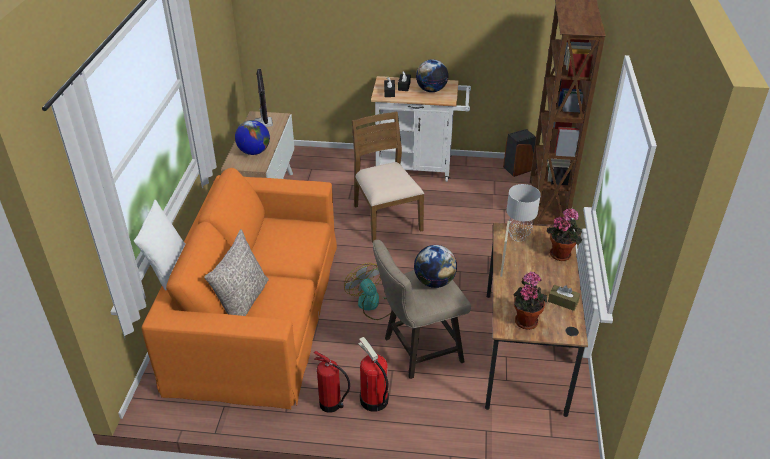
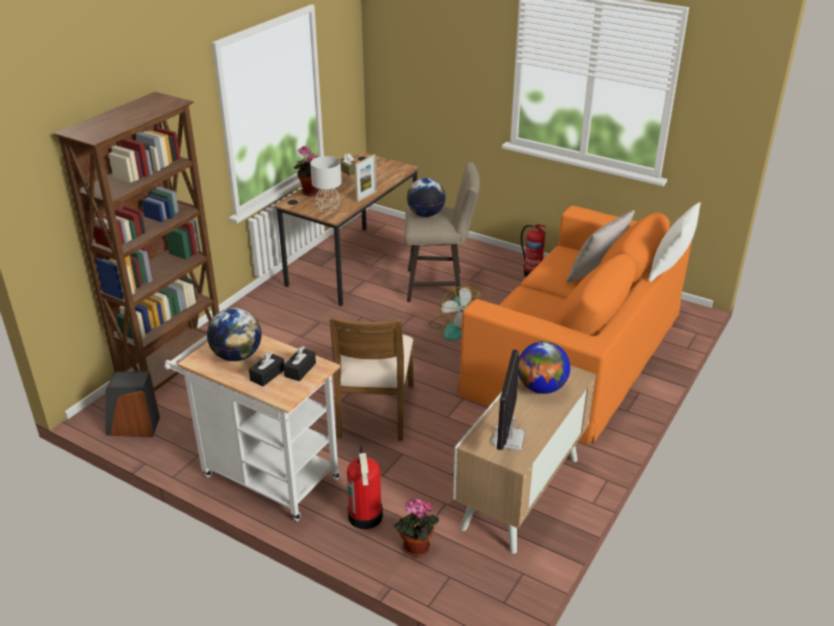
camera: 155 degrees left, 5 degrees down
fire extinguisher [358,337,389,412] -> fire extinguisher moved to [347,446,383,529]
potted plant [513,272,547,330] -> potted plant moved to [393,499,439,557]

